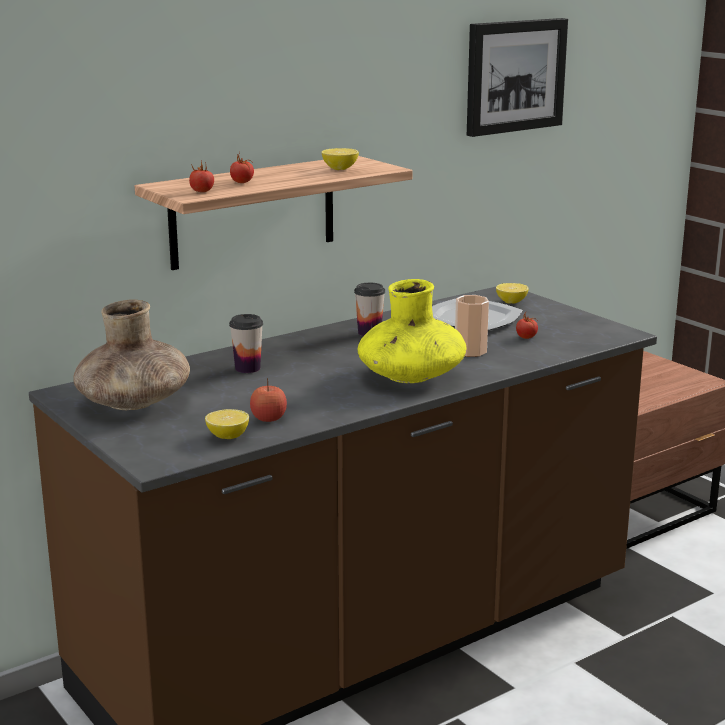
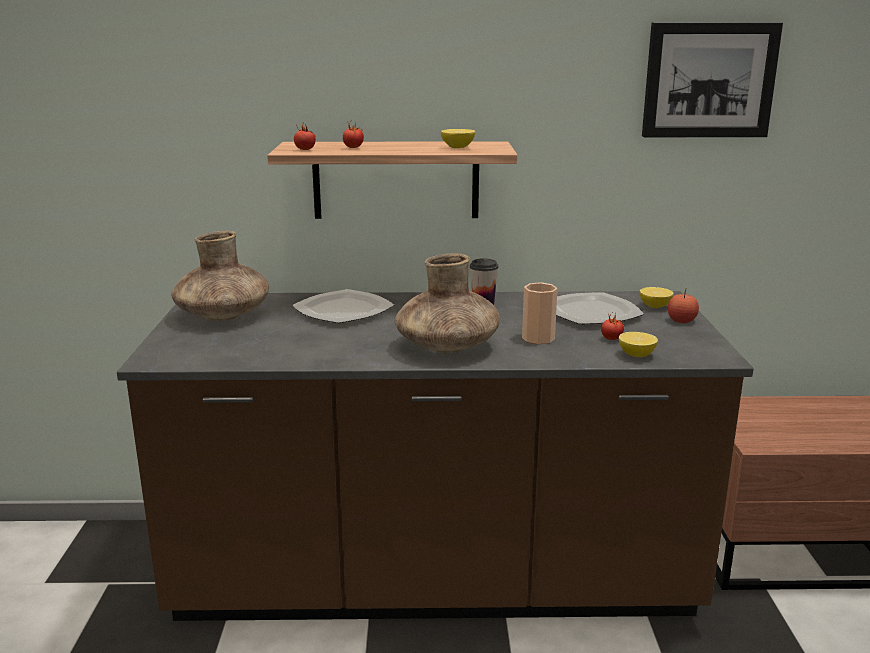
camera: 35 degrees right, 0 degrees up
lemon [205,409,249,439] -> lemon moved to [619,332,658,357]
cup [229,314,263,373] -> plate [292,289,394,323]
apple [250,378,287,422] -> apple moved to [668,289,699,323]
yellow vase [358,279,466,383] -> brown vase [395,253,500,353]

